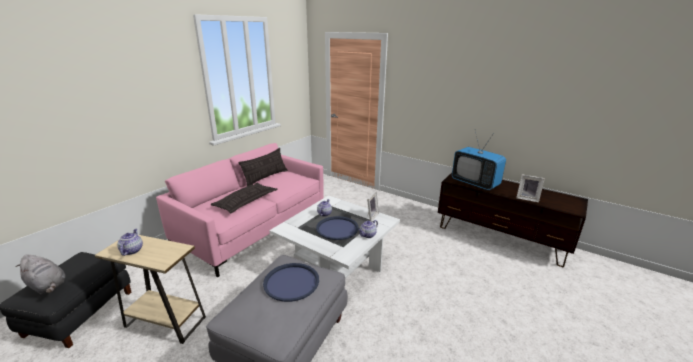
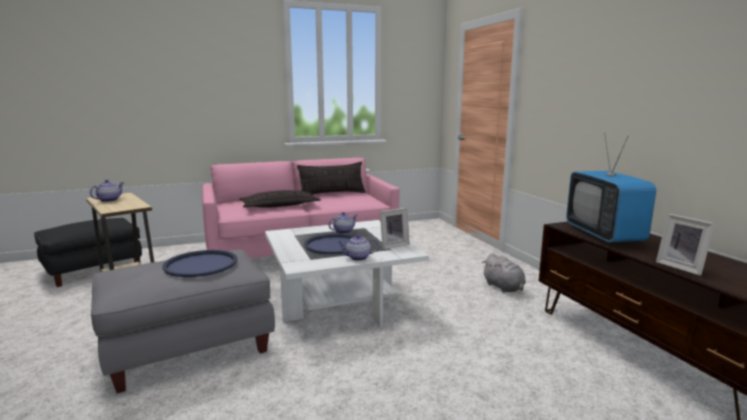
camera: 35 degrees right, 10 degrees down
grey plush toy [16,255,66,294] -> grey plush toy moved to [483,253,526,292]

